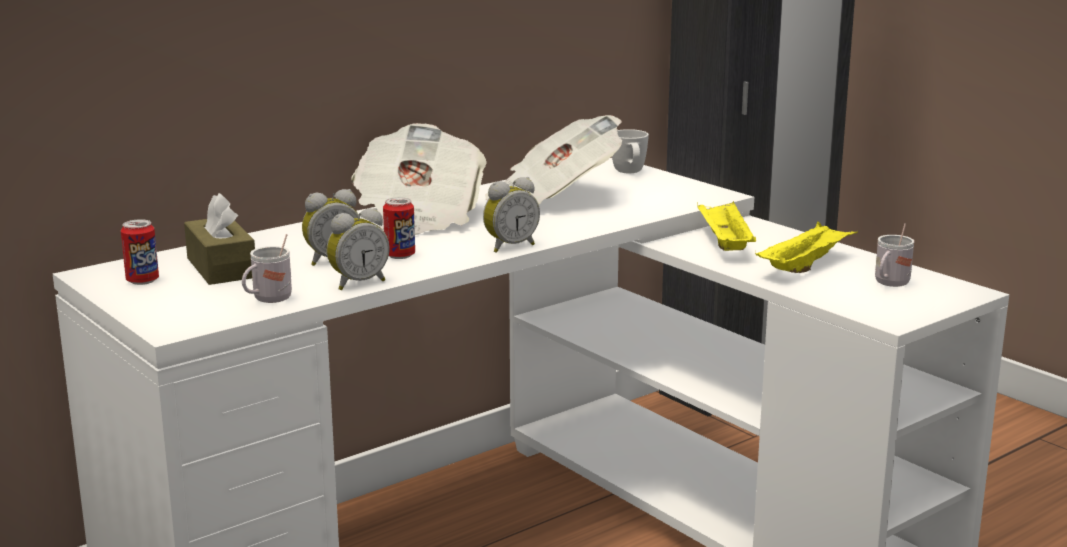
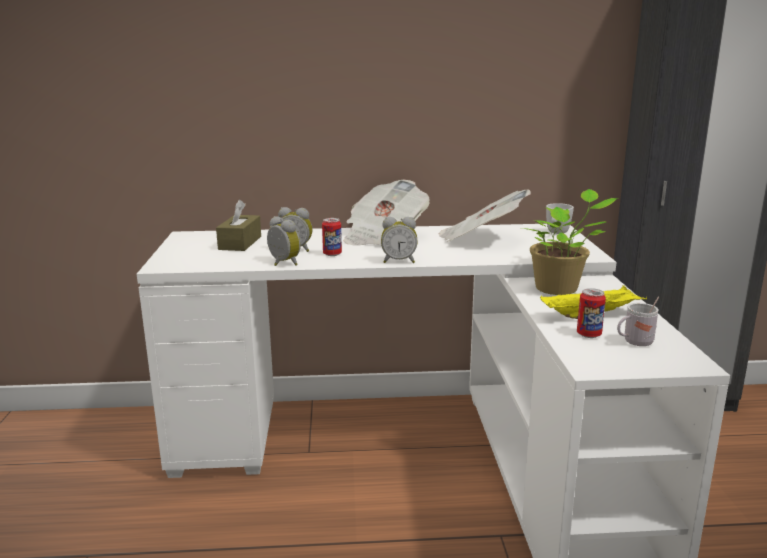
camera: 35 degrees right, 0 degrees up
can [121,219,159,285] -> can moved to [577,288,606,338]
white mug [242,234,292,303] -> none
alarm clock [327,208,390,290] -> alarm clock turned 135 degrees counterclockwise [267,216,301,266]
yellow tray [697,201,756,251] -> potted plant [522,189,618,295]

